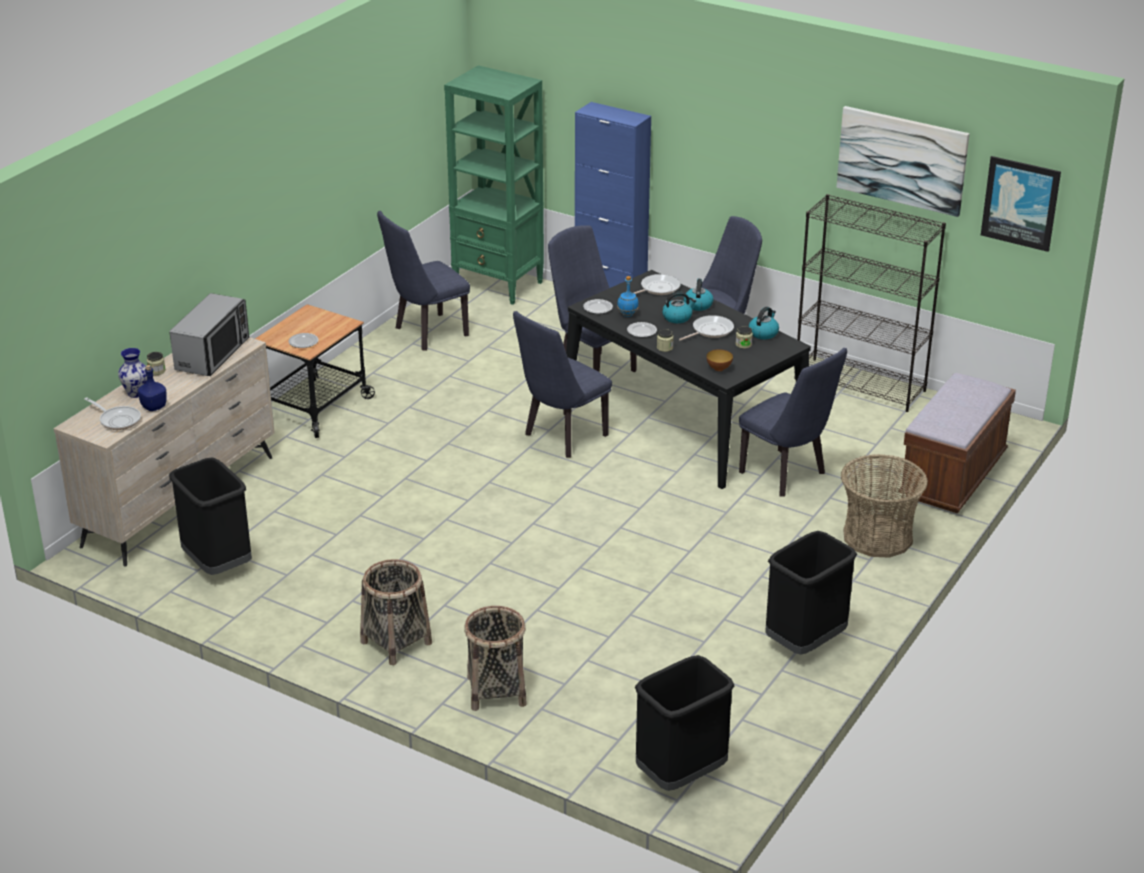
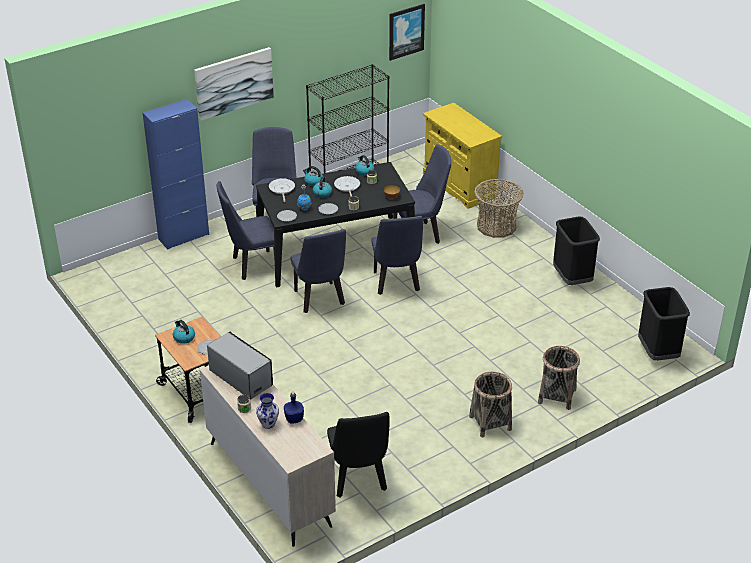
camera: 65 degrees left, 5 degrees up
frying pan [85,397,141,430] -> none
black trash can [169,457,252,575] -> black chair [327,412,390,498]
blue chair [377,211,470,351] -> blue chair moved to [371,216,423,295]
green bookcase [444,65,544,305] -> none
picture [837,106,970,217] -> picture moved to [194,47,274,121]
brown bench [898,373,1016,514] -> yellow cabinet [423,103,502,209]
none -> kettle [173,320,195,344]

